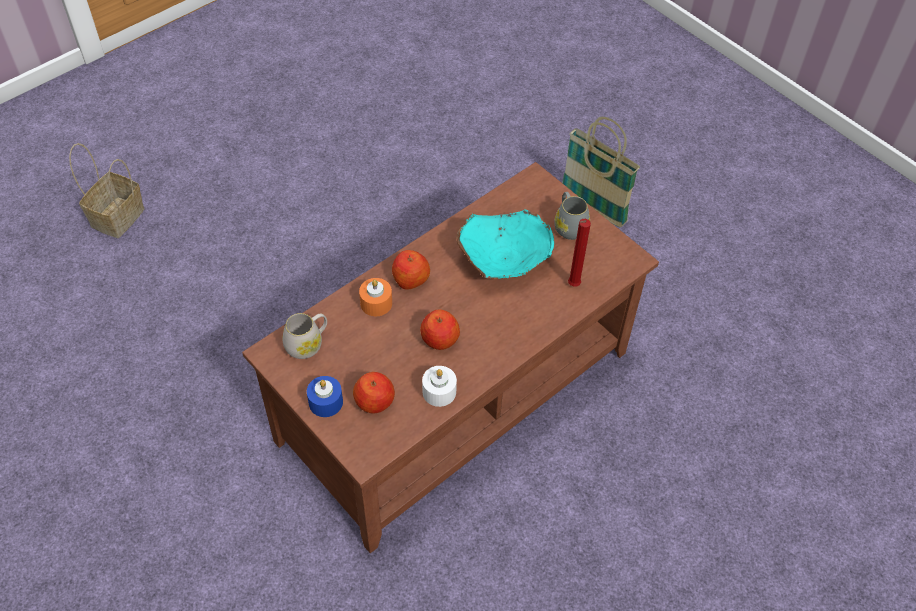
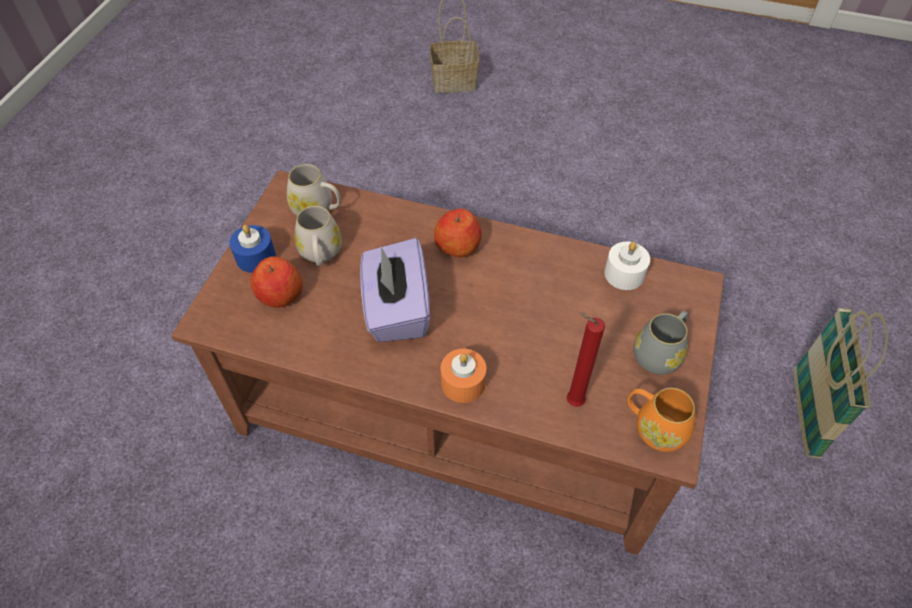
camera: 60 degrees right, 0 degrees up
orange candle [359,278,392,316] -> orange candle moved to [441,349,486,403]
apple [420,310,460,350] -> purple tissue box [360,238,430,342]
white candle [422,366,457,407] -> white candle moved to [604,242,650,290]
turquoise bowl [457,209,554,279] -> none
none -> white mug [294,206,342,266]
none -> orange mug [627,388,695,452]

